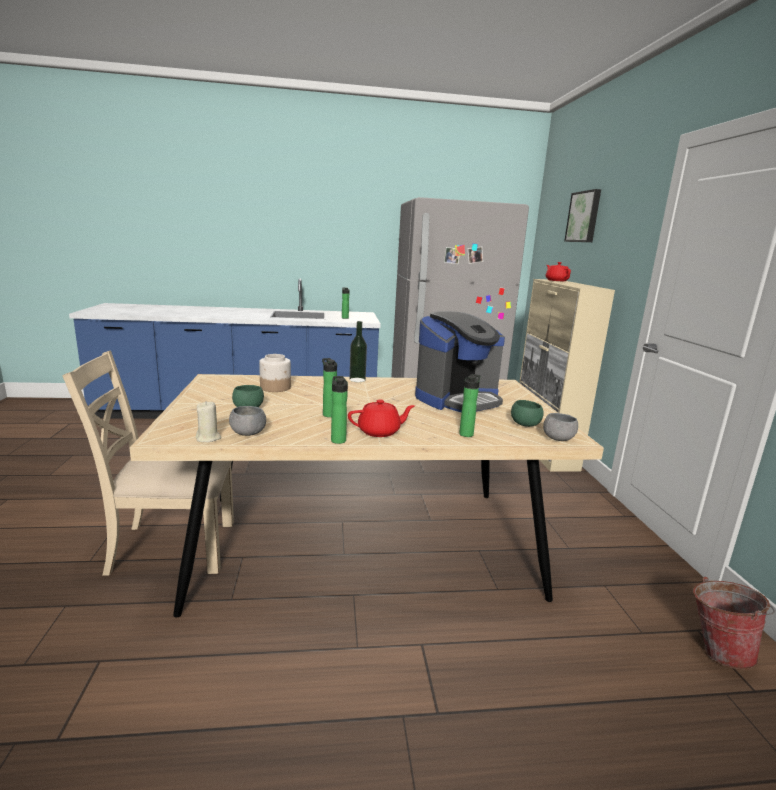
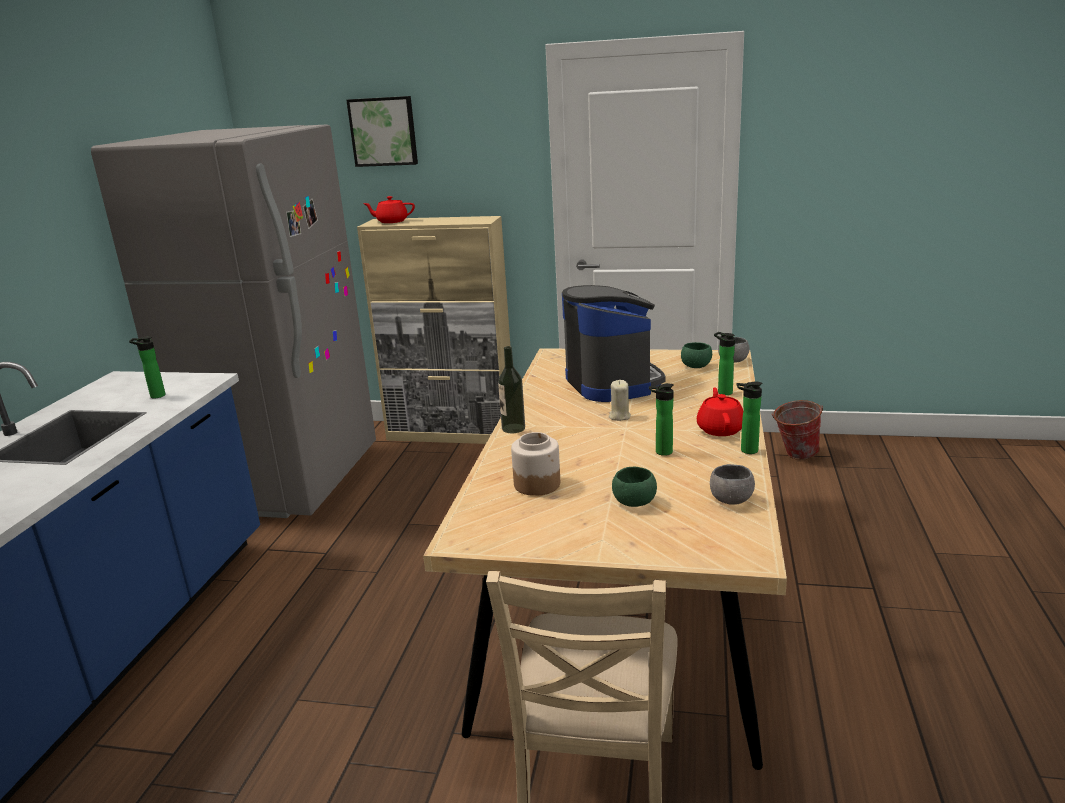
camera: 70 degrees left, 5 degrees up
beige candle [196,401,221,442] -> beige candle moved to [609,380,631,421]

